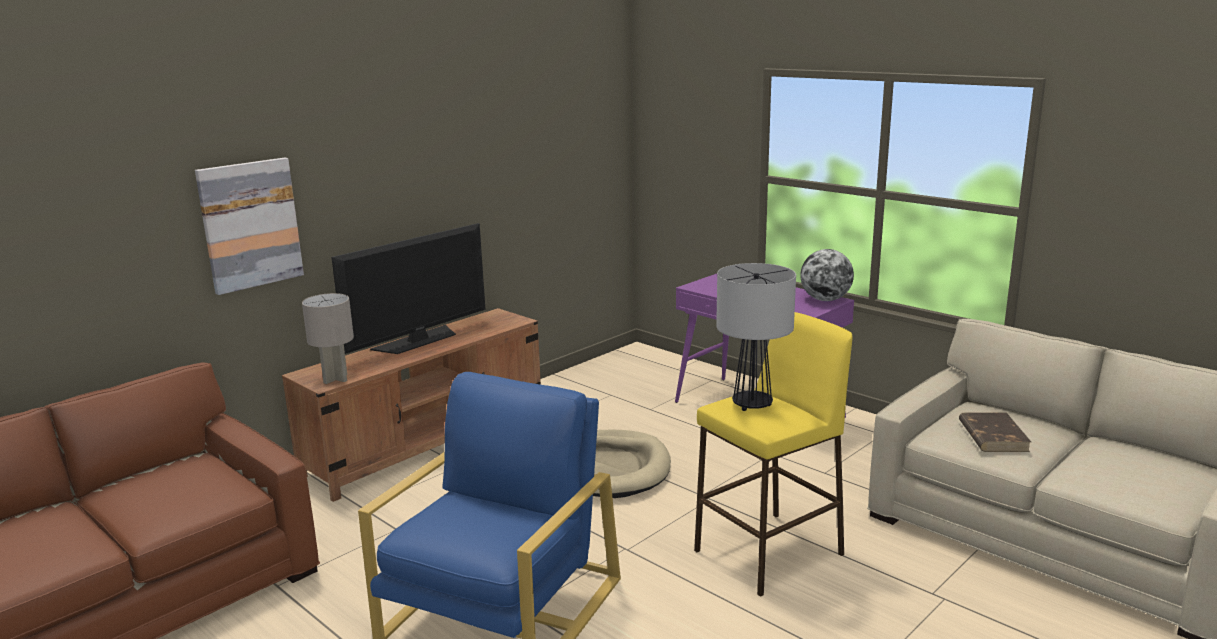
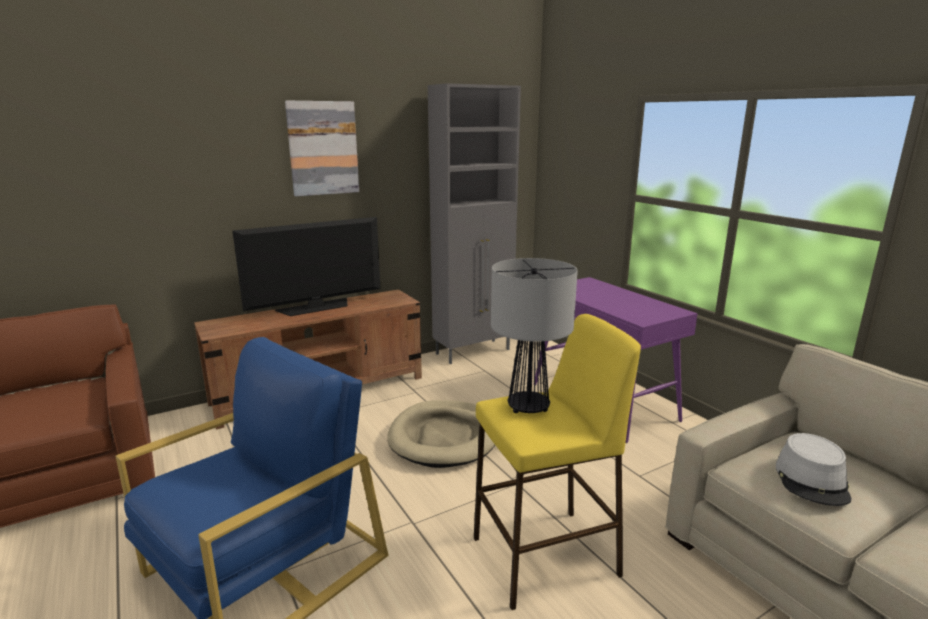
camera: 15 degrees right, 0 degrees up
picture [195,157,304,295] -> picture moved to [285,101,359,196]
grey table lamp [302,293,354,384] -> none
globe [800,249,854,301] -> none
brown book [959,412,1031,452] -> grey hat [776,433,851,506]
none -> grey cabinet [428,83,521,364]

